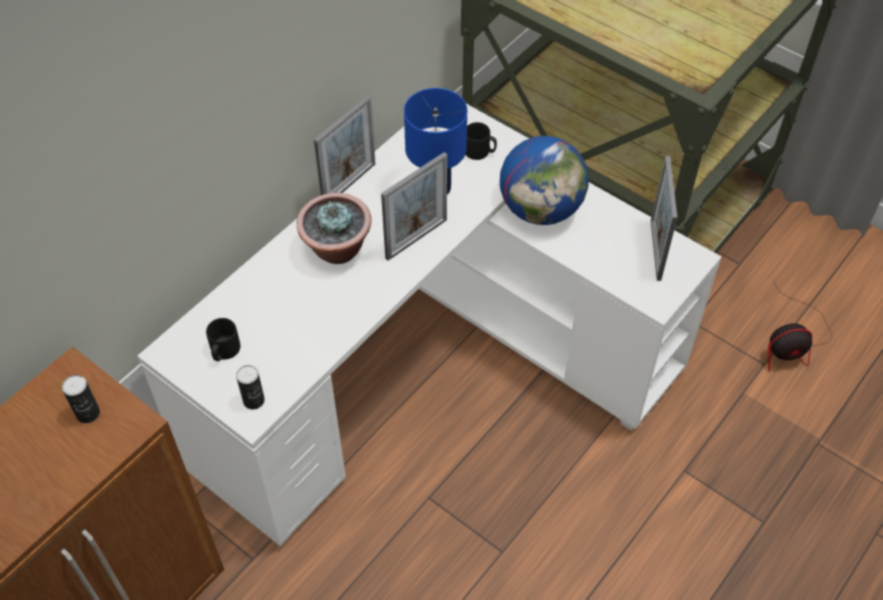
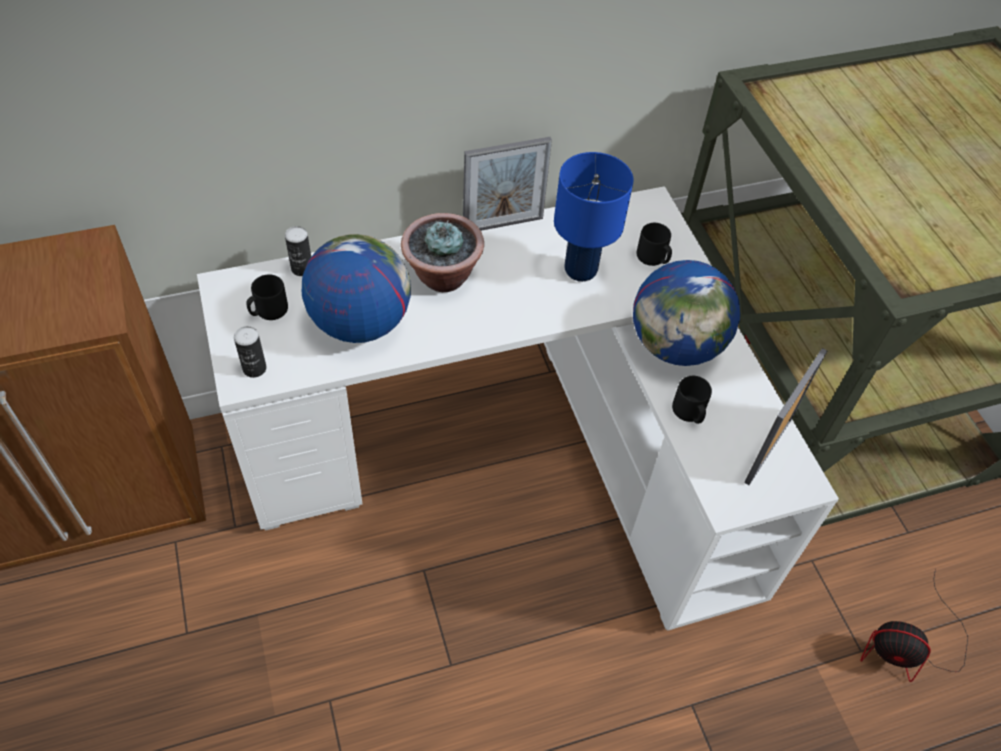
camera: 30 degrees right, 0 degrees up
can [62,375,100,423] -> can moved to [285,226,311,276]
picture frame [381,152,447,261] -> none
none -> globe [302,234,411,343]
none -> black mug [672,376,712,424]

